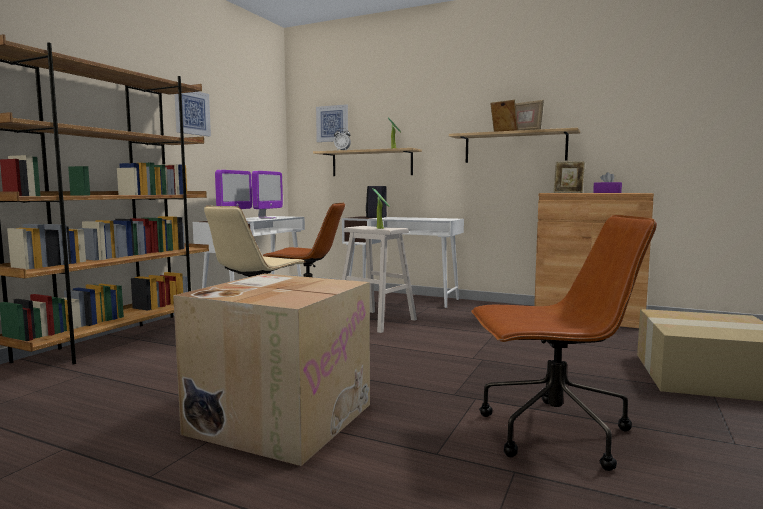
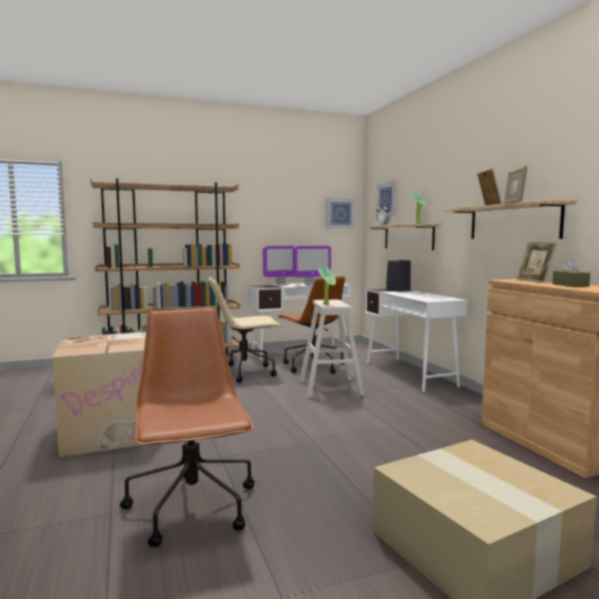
camera: 45 degrees right, 0 degrees up
picture [175,92,211,136] -> picture moved to [326,198,355,229]
brown office chair [471,215,657,471] -> brown office chair turned 150 degrees counterclockwise [120,307,255,547]
purple tissue box [593,172,622,193] -> brown tissue box [552,258,590,287]

